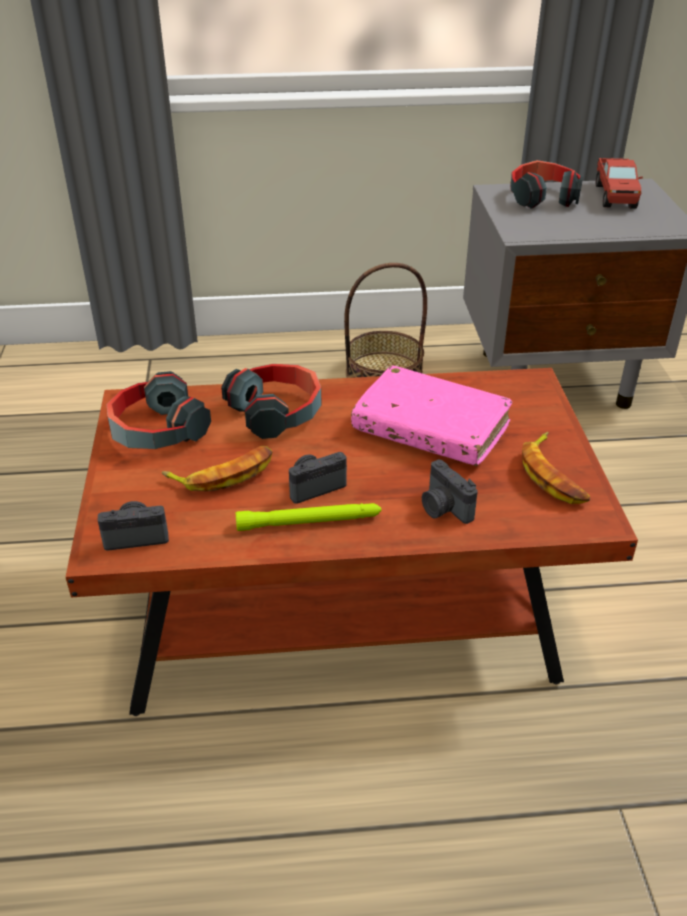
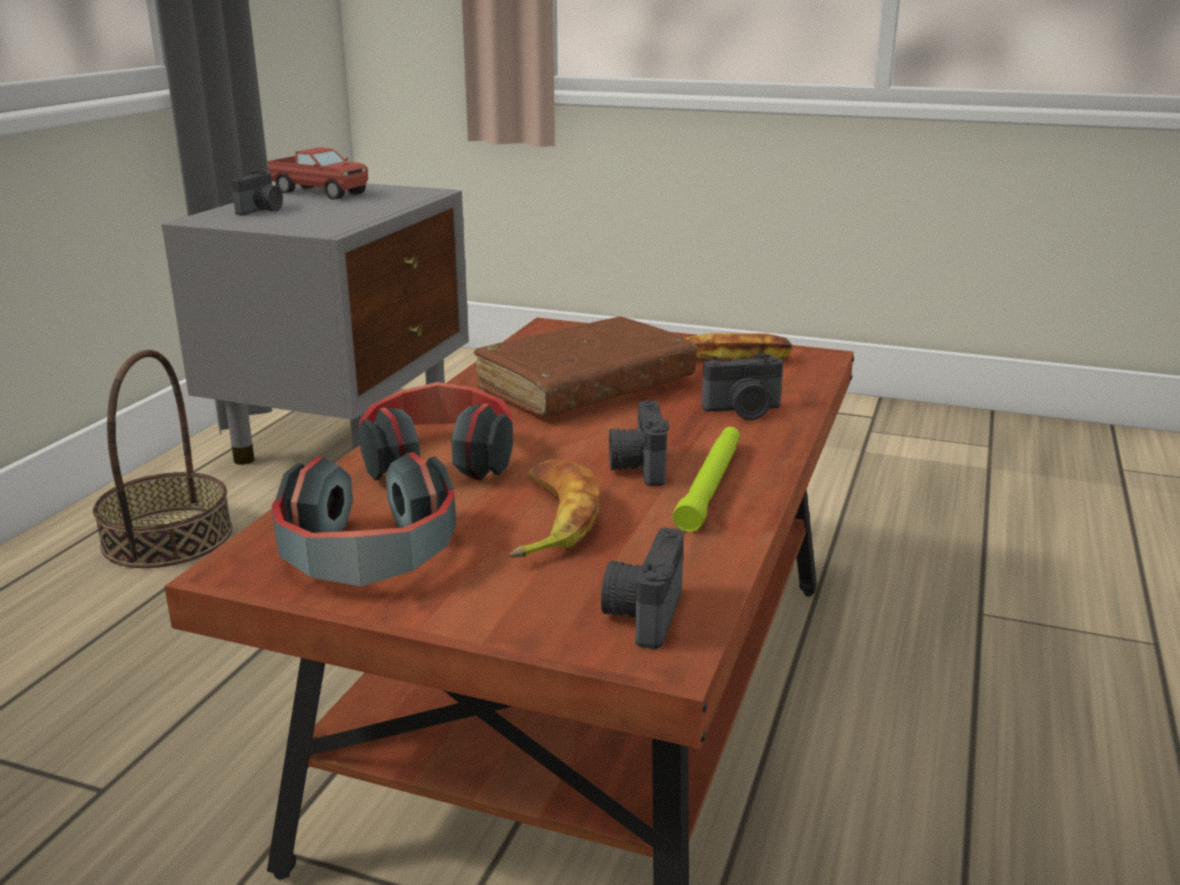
camera: 65 degrees left, 15 degrees down
pink book [351,366,512,466] -> brown book [474,316,697,417]
headphones [510,160,583,209] -> camera [231,170,283,215]

